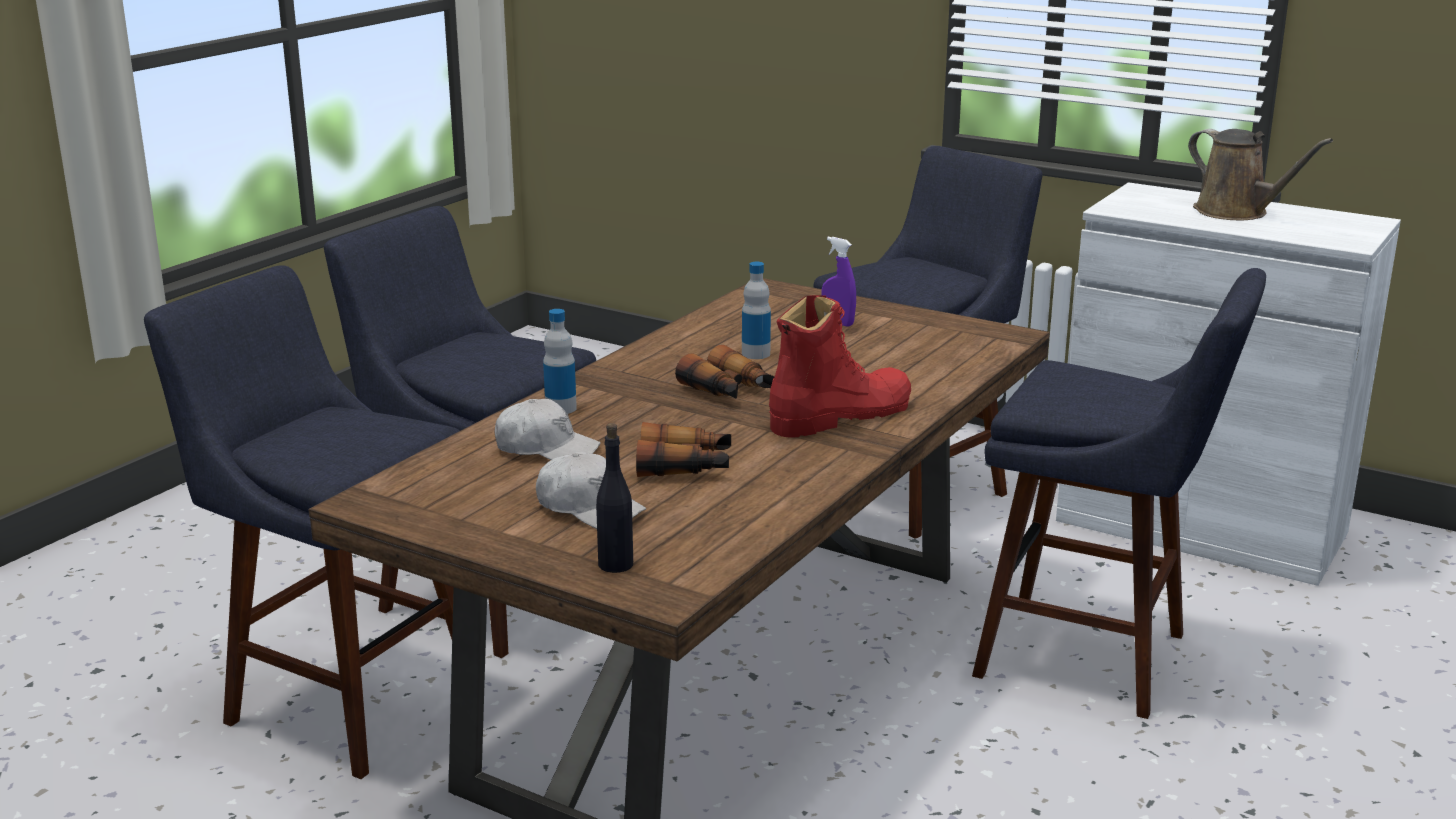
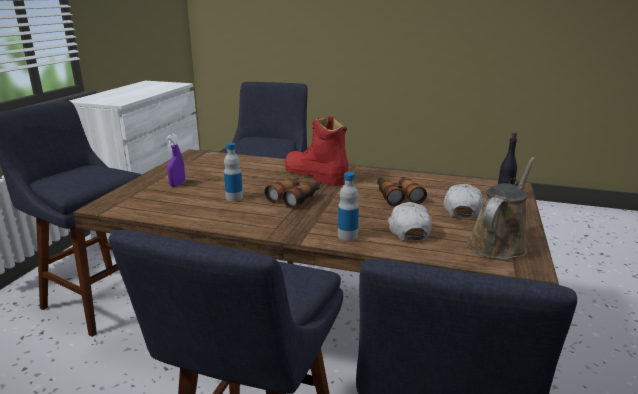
camera: 105 degrees left, 0 degrees up
brown watering can [1188,129,1333,220] -> brown watering can moved to [467,157,535,260]

